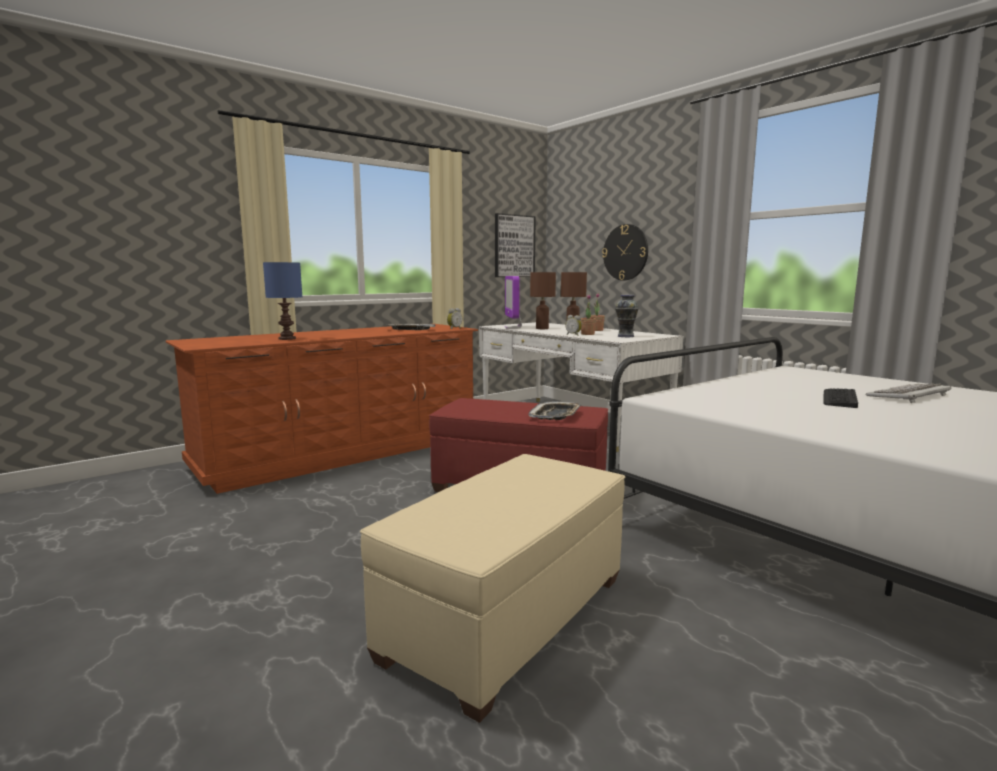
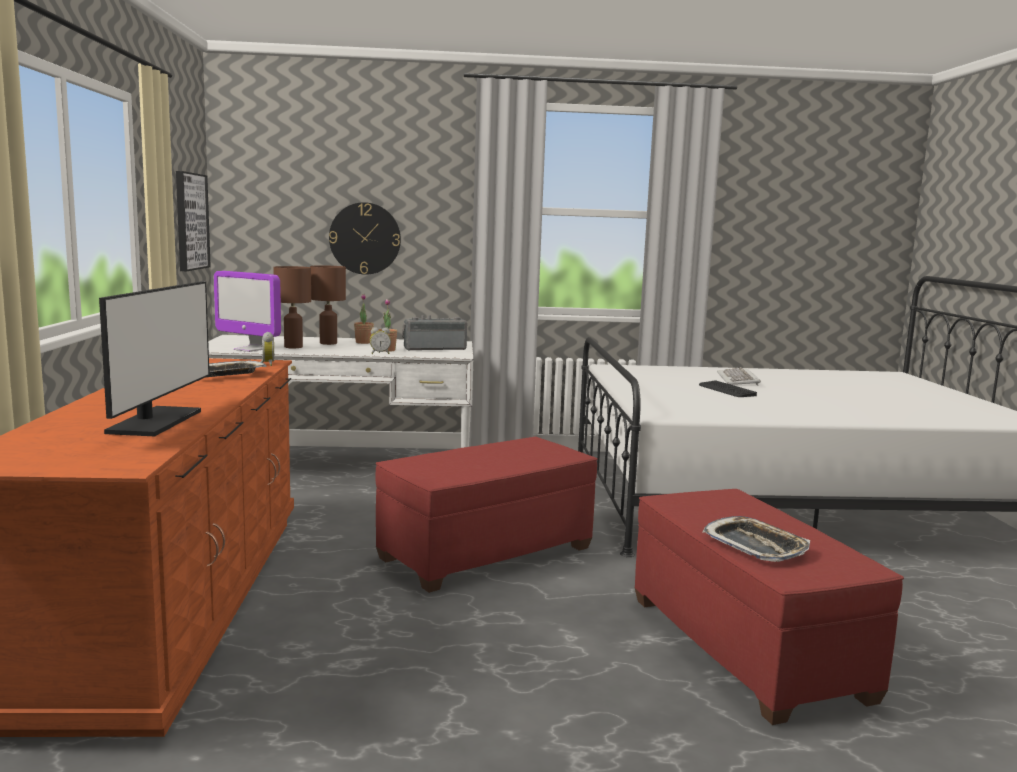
camera: 55 degrees left, 0 degrees up
blue table lamp [263,262,302,340] -> monitor [99,281,210,436]
beige ottoman [360,454,626,723] -> red ottoman [635,489,904,725]
tray [528,401,581,420] -> tray moved to [702,516,810,562]
vase [615,295,639,337] -> radio [402,315,467,351]

